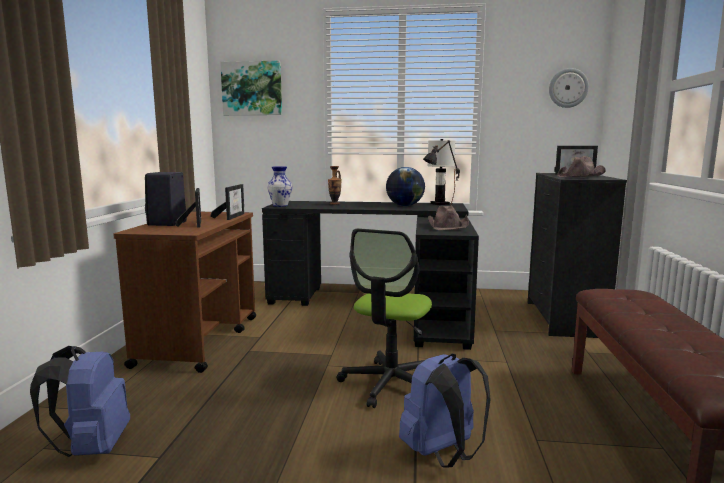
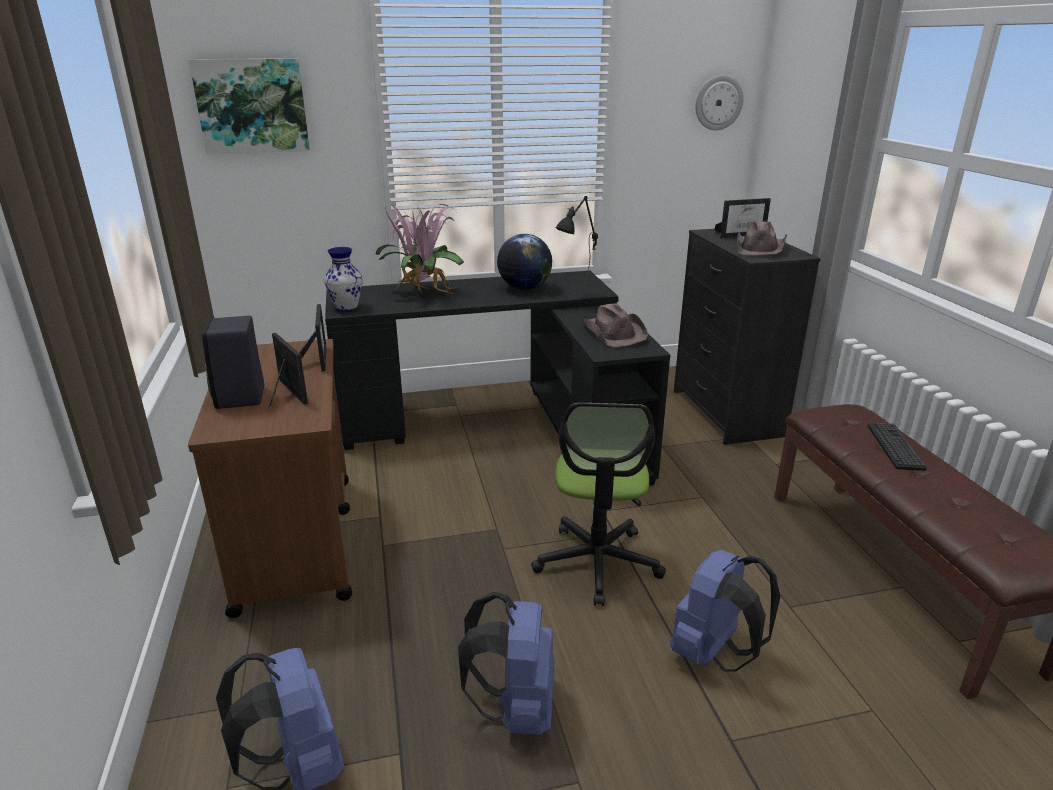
camera: 20 degrees left, 15 degrees up
vase [328,166,342,205] -> potted plant [376,204,464,296]
white table lamp [428,139,455,205] -> none
none -> blue backpack [458,592,554,735]
none -> keyboard [868,423,927,471]

